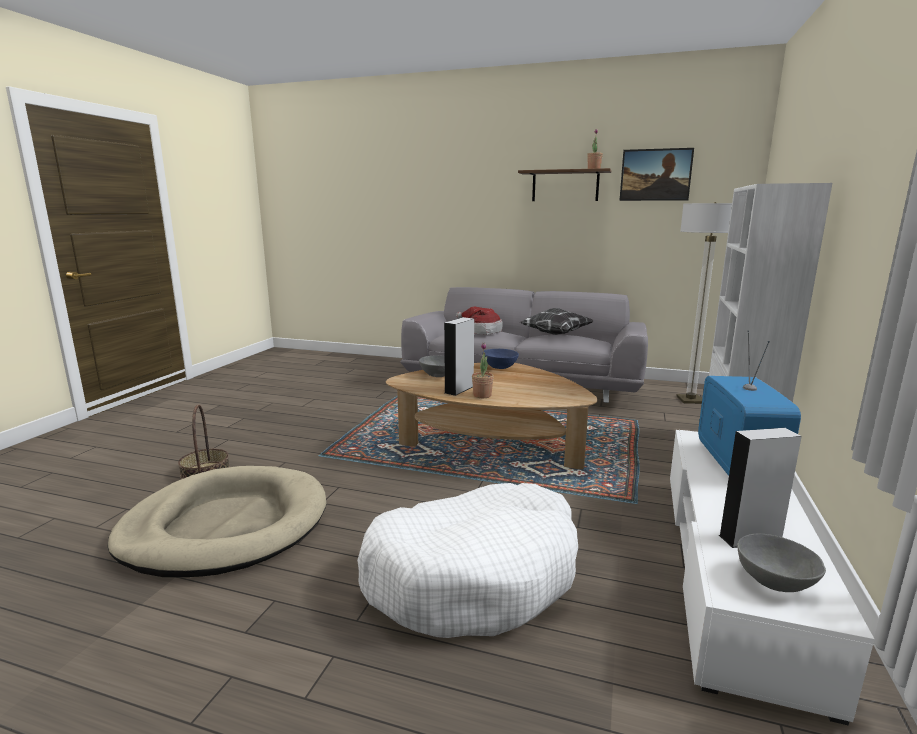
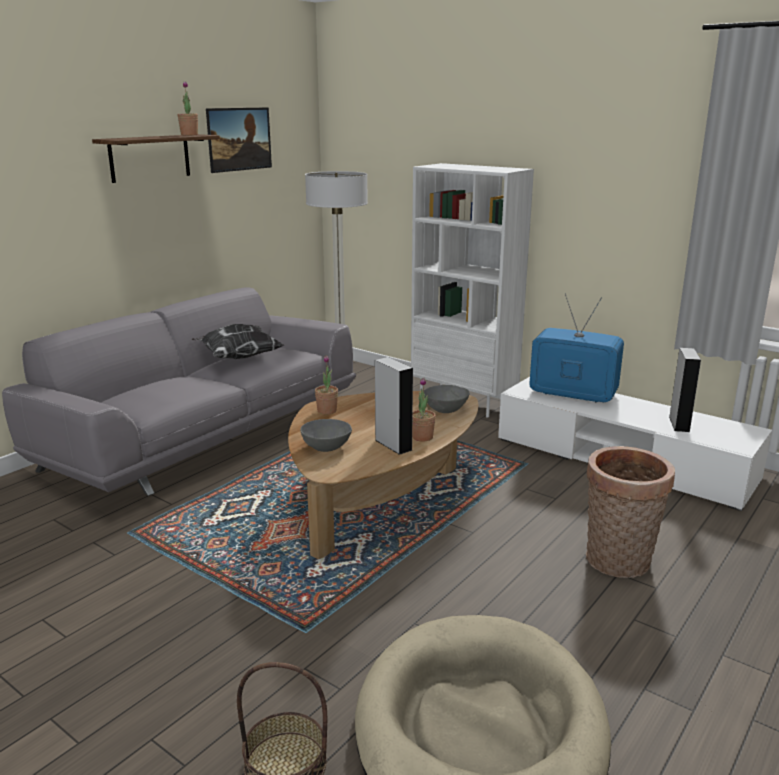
camera: 70 degrees left, 5 degrees up
white dog bed [357,483,578,638] -> basket [586,446,675,578]
hat [456,306,503,335] -> none
blue bowl [482,349,519,369] -> potted plant [315,356,338,414]
grey bowl [737,534,826,592] -> grey bowl moved to [424,385,470,413]

